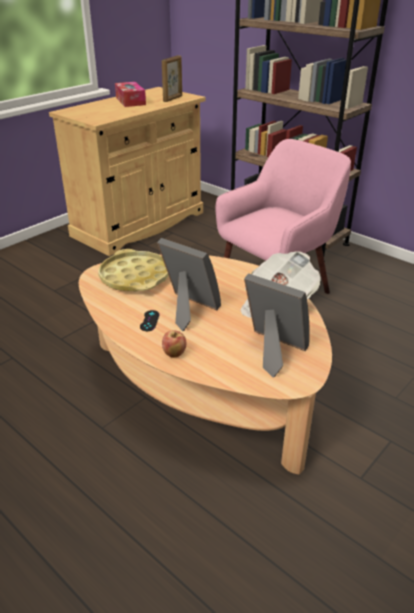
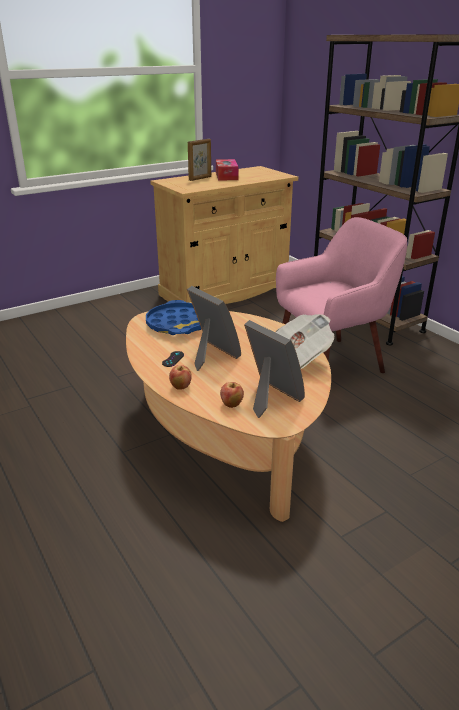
camera: 15 degrees right, 5 degrees down
yellow tray [98,249,169,292] -> blue tray [146,300,201,335]
picture frame [162,55,182,102] -> picture frame moved to [188,139,211,181]
none -> apple [220,382,244,408]

